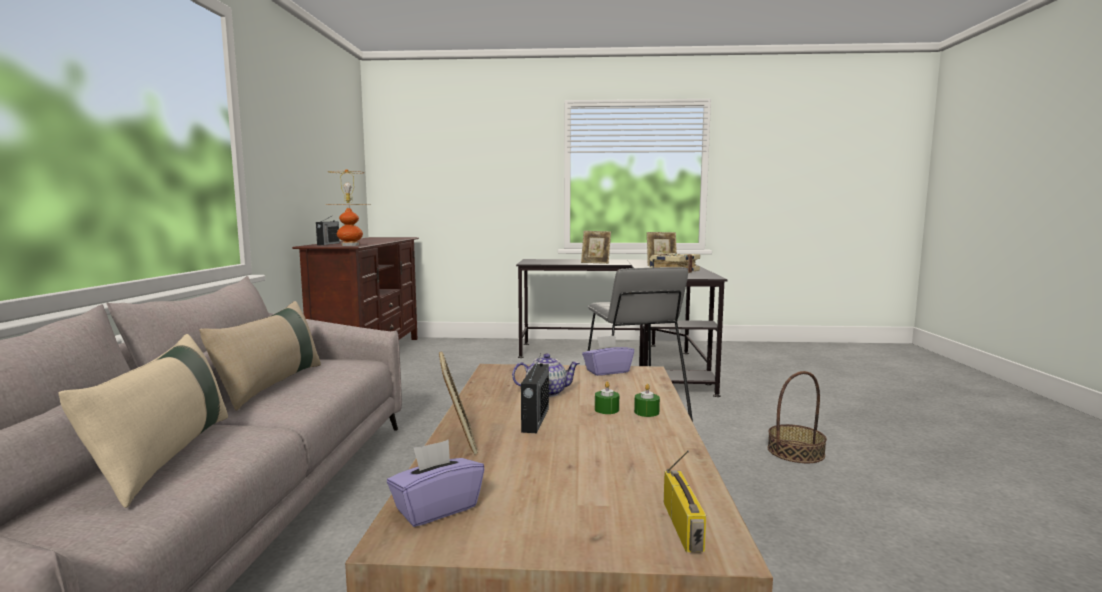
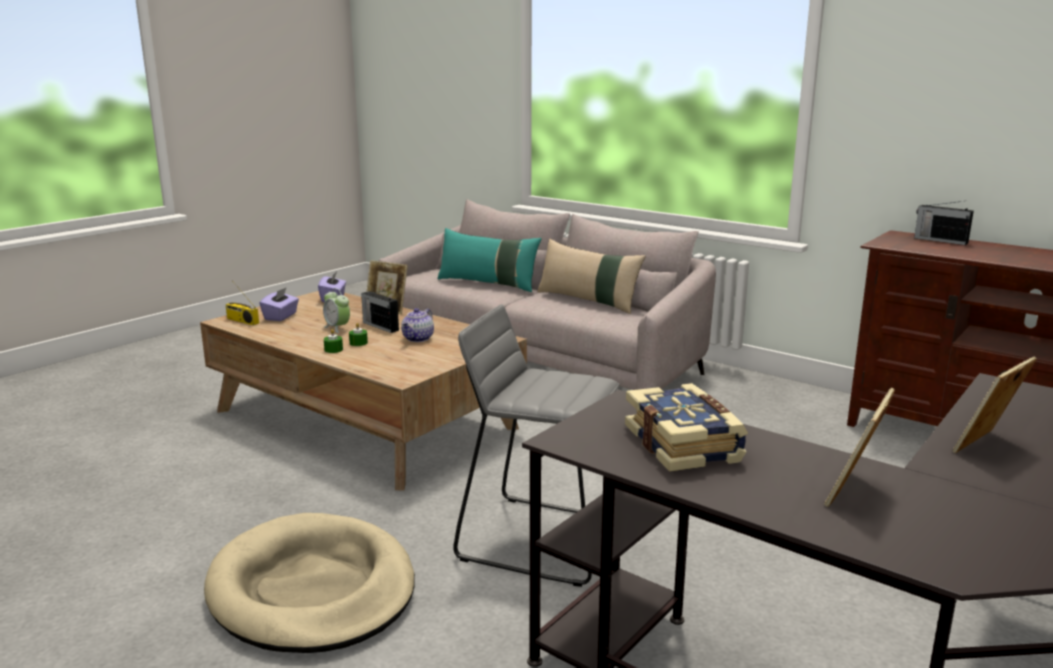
camera: 125 degrees right, 10 degrees up
beige pillow [58,334,228,508] -> turquoise pillow [437,228,542,292]
table lamp [325,169,370,246] -> none
purple tissue box [582,335,634,376] -> purple tissue box moved to [260,287,299,321]
basket [767,371,827,463] -> beige dog bed [204,513,415,653]
none -> alarm clock [323,288,350,333]

